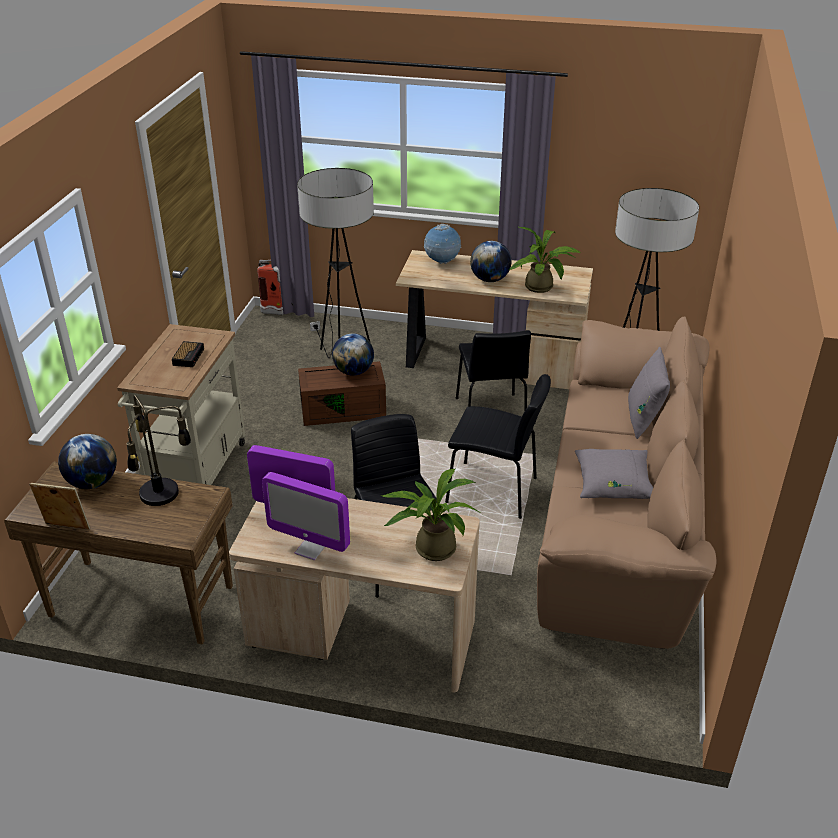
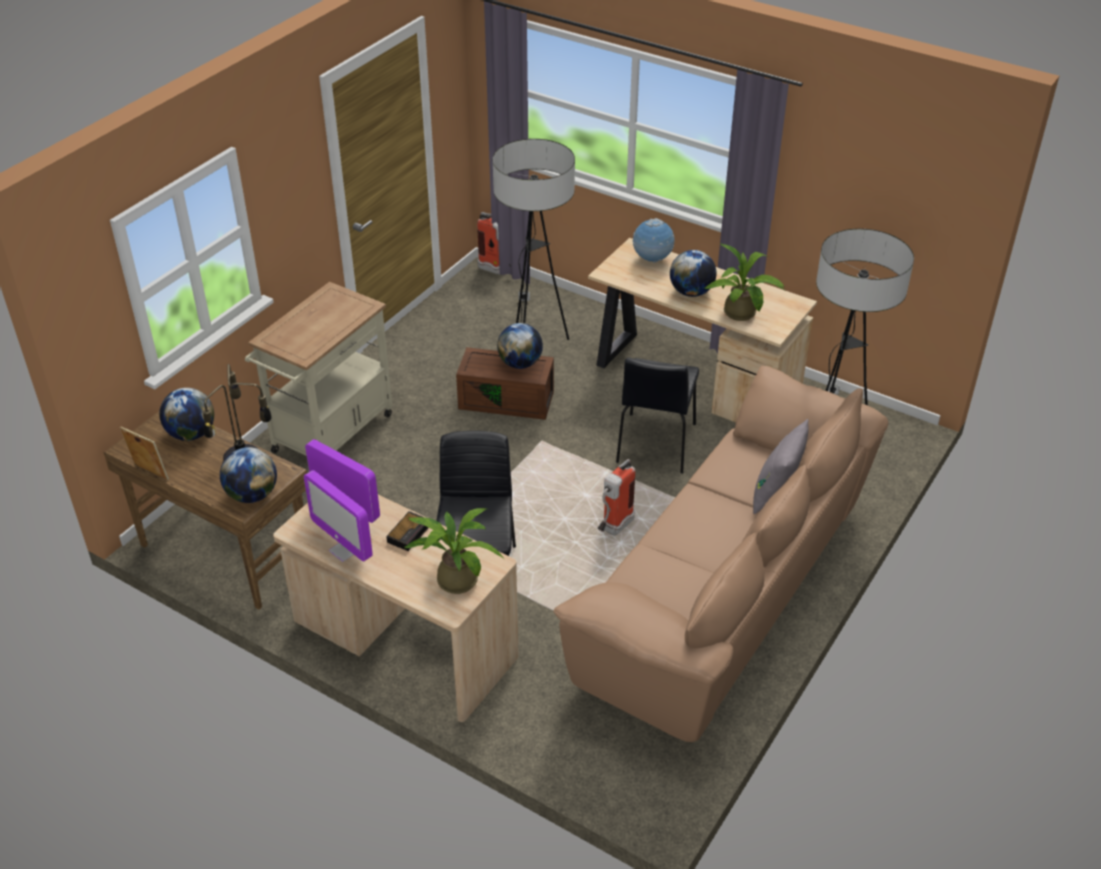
camera: 20 degrees right, 5 degrees up
alarm clock [172,341,204,367] -> alarm clock moved to [386,511,429,551]
black chair [445,374,551,519] -> fire extinguisher [597,459,635,535]
grey pillow [575,449,653,499] -> none
none -> globe [220,447,277,503]

